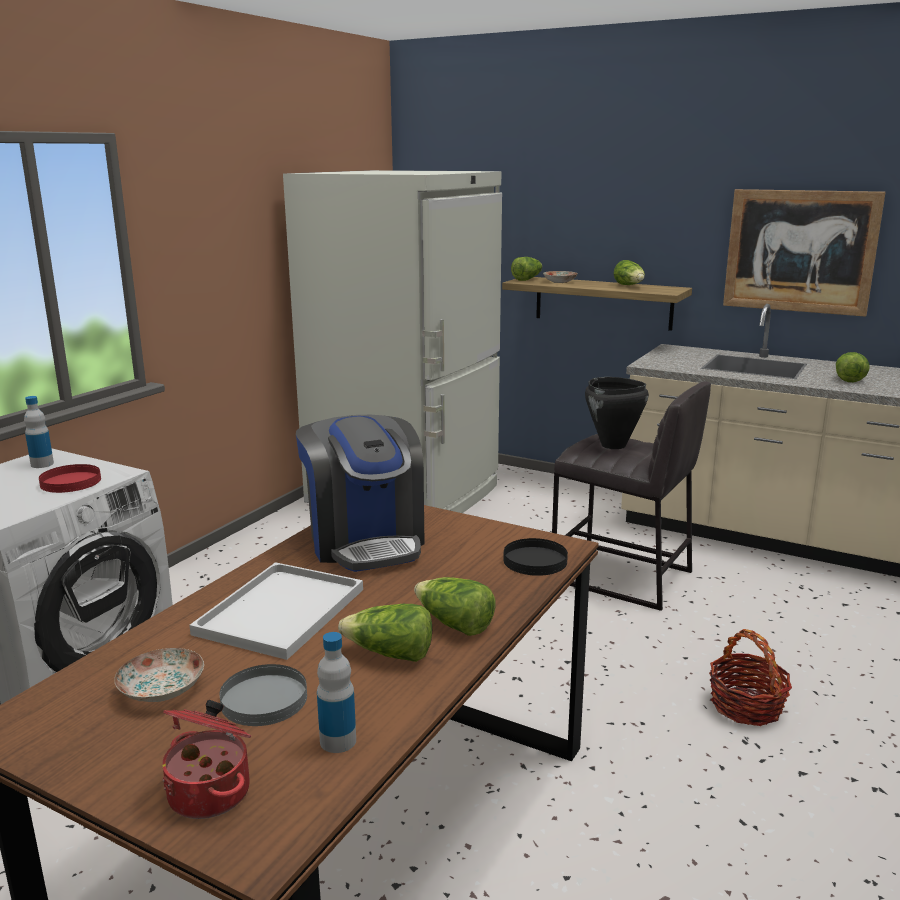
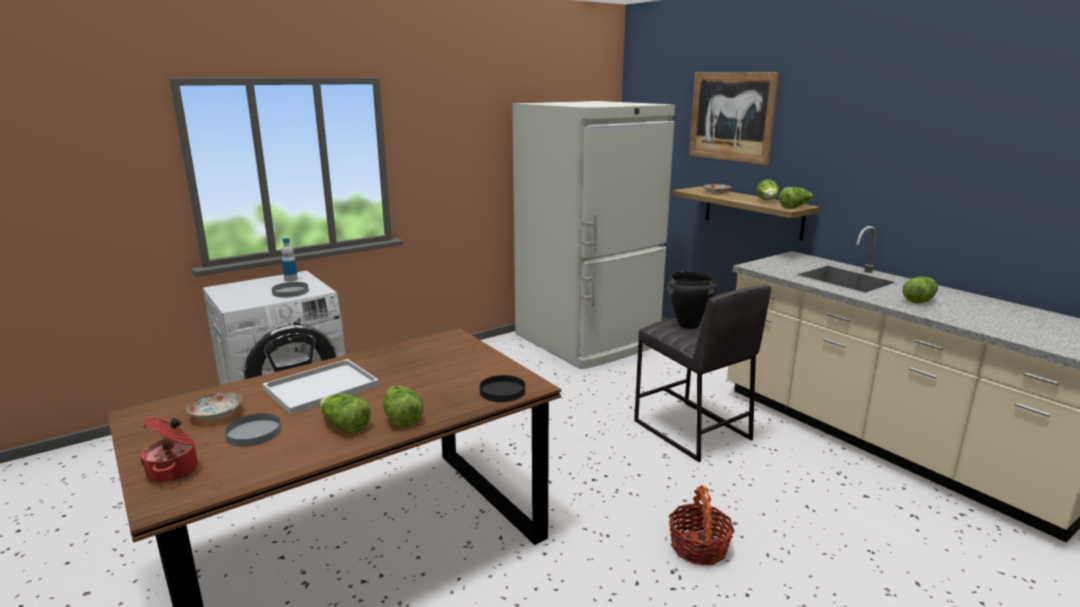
camera: 25 degrees right, 0 degrees up
red plate [39,464,101,493] -> grey plate [272,282,309,297]
coffee machine [296,415,425,572] -> none
bottle [317,632,356,753] -> none
lettuce [511,257,542,281] -> lettuce moved to [779,187,813,209]
picture [723,189,886,317] -> picture moved to [689,72,780,165]

